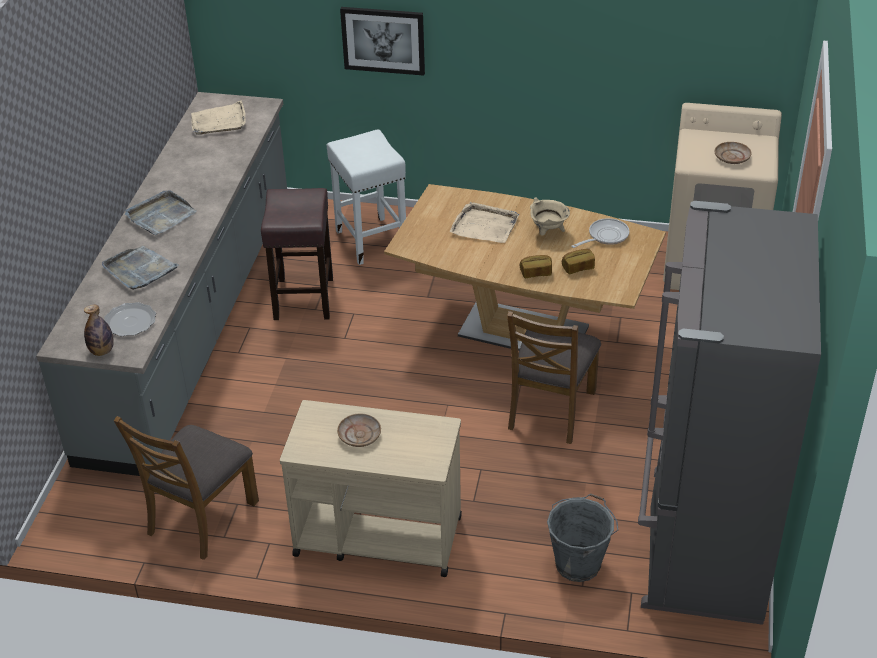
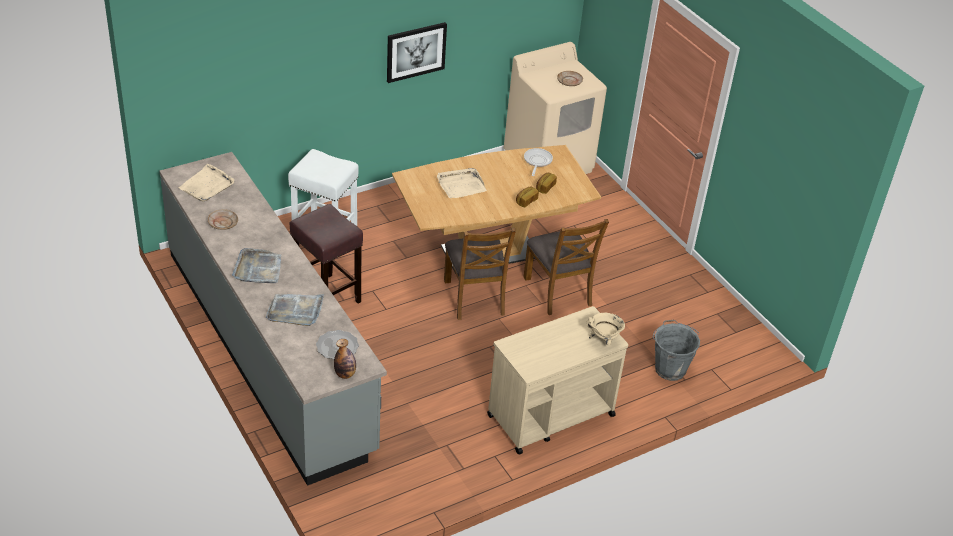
camera: 45 degrees left, 0 degrees up
brown chair [114,416,259,560] -> brown chair moved to [444,228,516,320]
beige plate [337,414,381,447] -> beige plate moved to [208,209,238,230]
picture [340,7,425,76] -> picture moved to [387,22,447,83]
beige cooking pot [530,197,570,235] -> beige cooking pot moved to [586,313,625,345]
grey fridge [638,201,821,625] -> none

